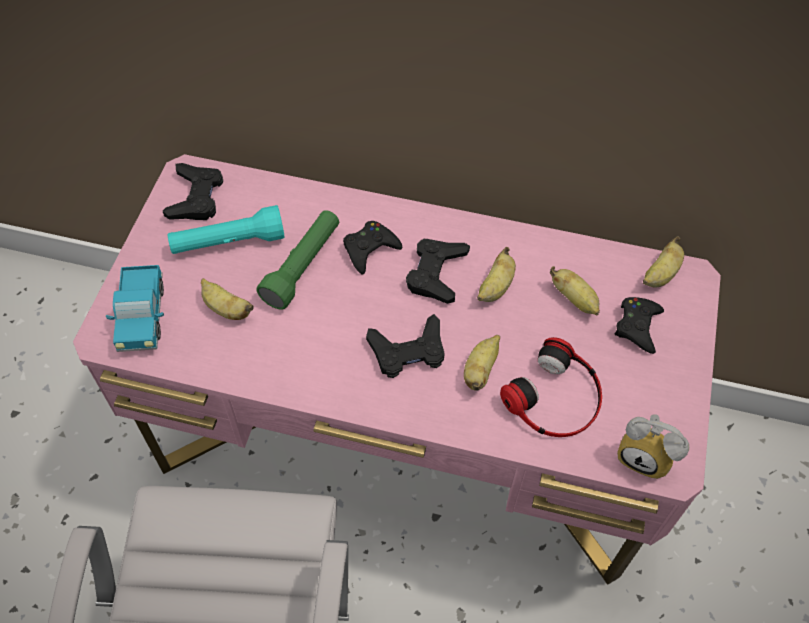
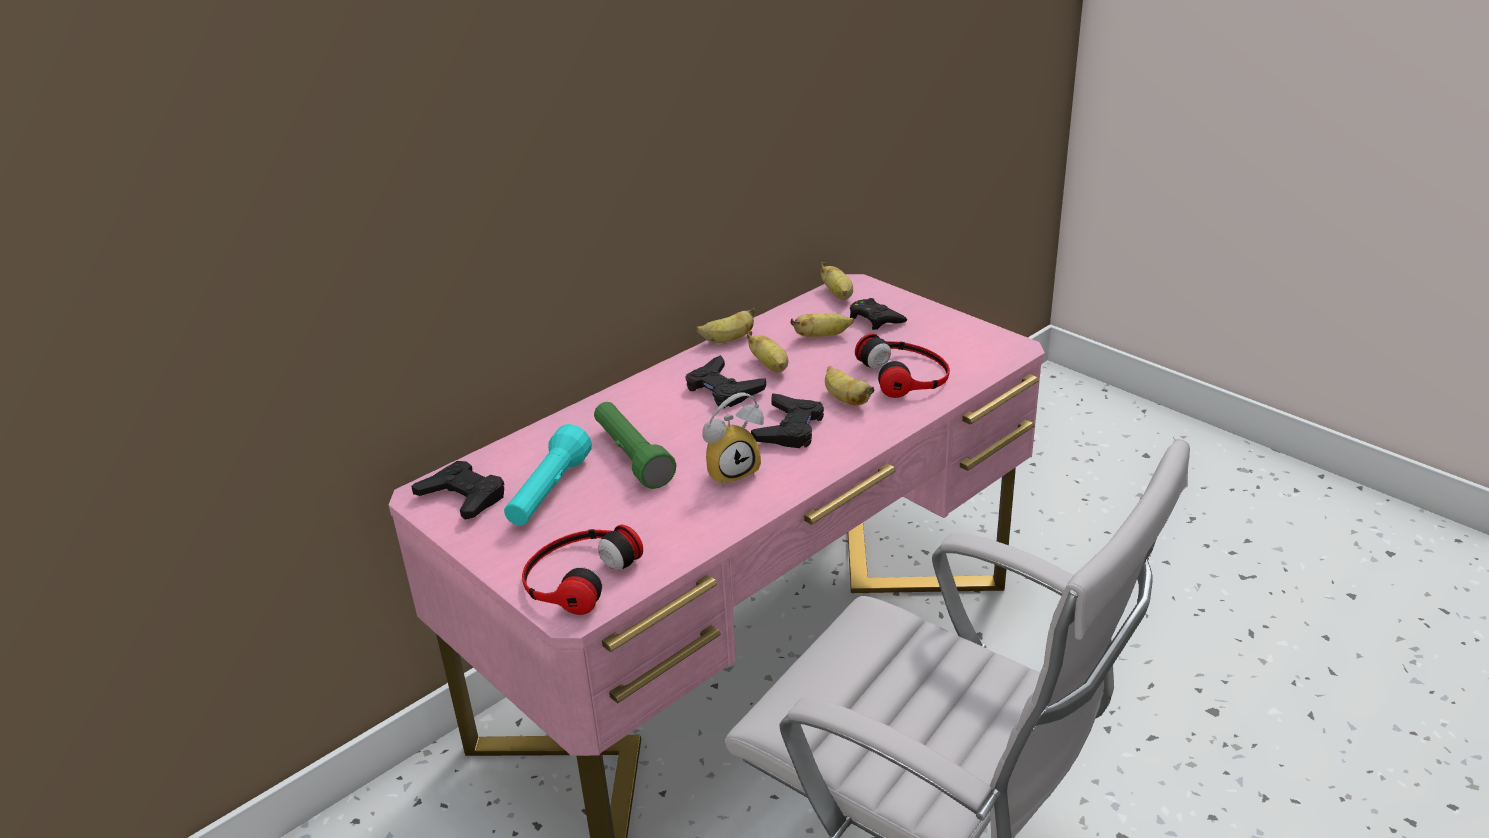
camera: 55 degrees left, 25 degrees down
toy truck [106,265,164,352] -> headphones [522,525,643,615]
banana [201,278,254,320] -> banana moved to [696,308,755,343]
black game controller [343,221,402,275] -> none
alarm clock [617,414,689,479] -> alarm clock moved to [702,393,764,487]

